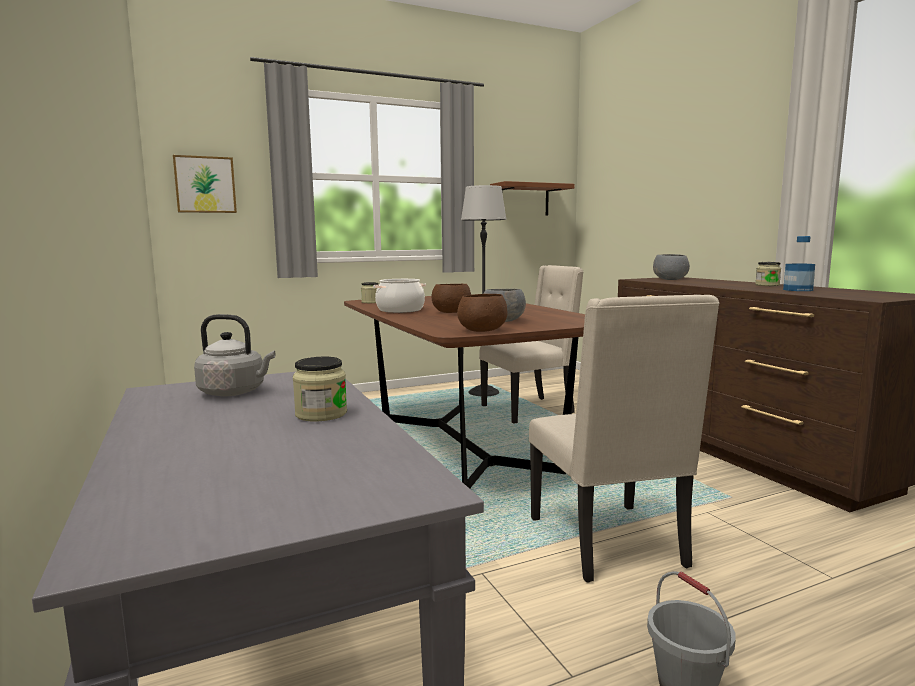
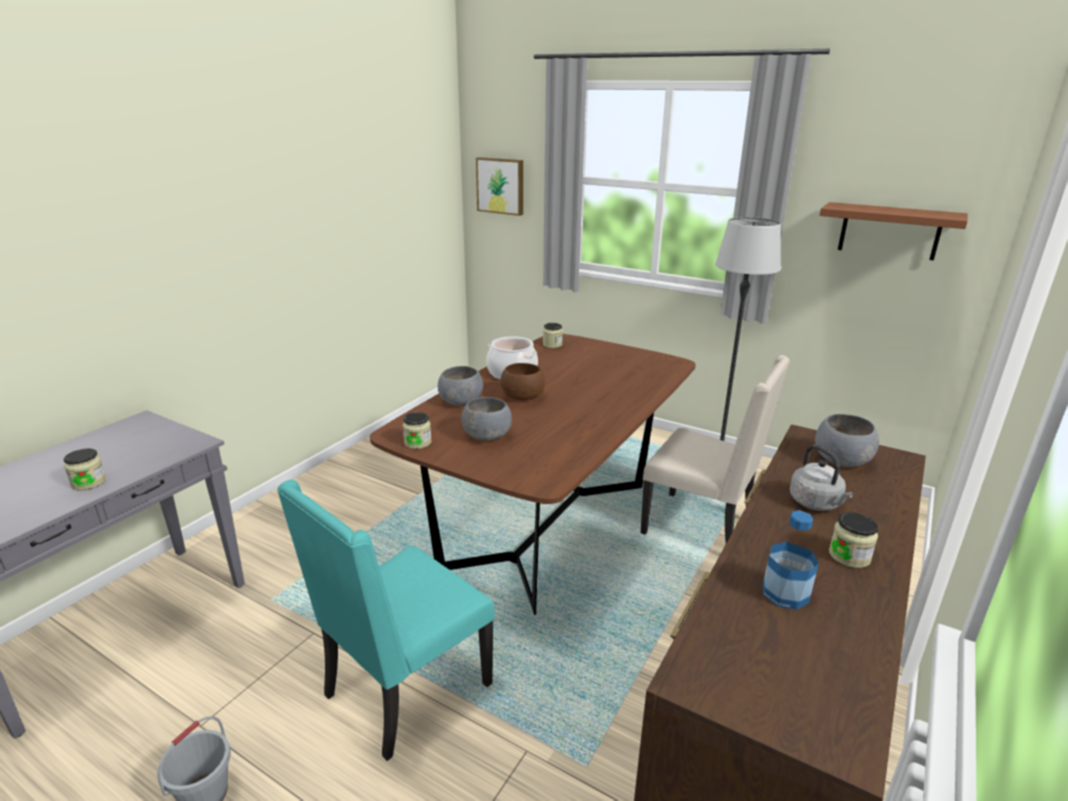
camera: 55 degrees right, 15 degrees up
grey kettle [194,314,275,396] -> grey kettle moved to [790,445,853,511]
brown bowl [457,294,508,332] -> jar [403,412,432,449]
beige chair [529,295,720,583] -> turquoise chair [277,479,495,761]
none -> grey bowl [438,366,483,406]

